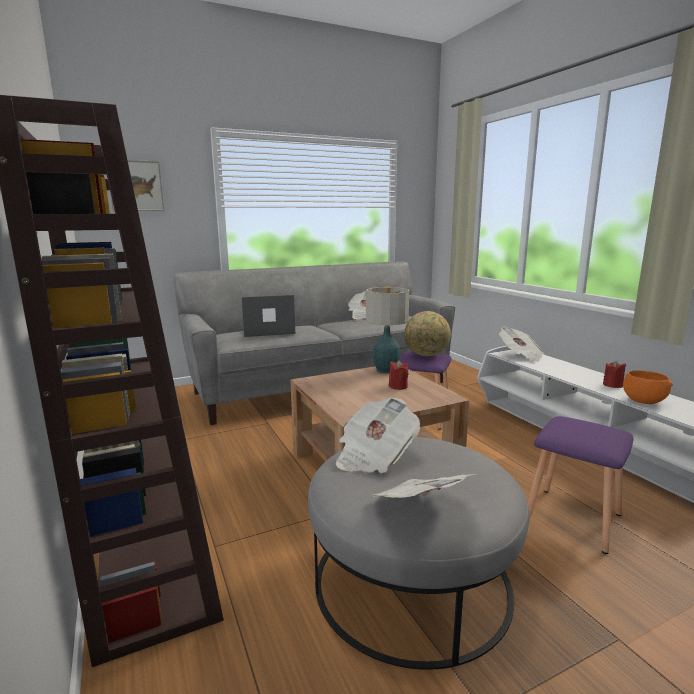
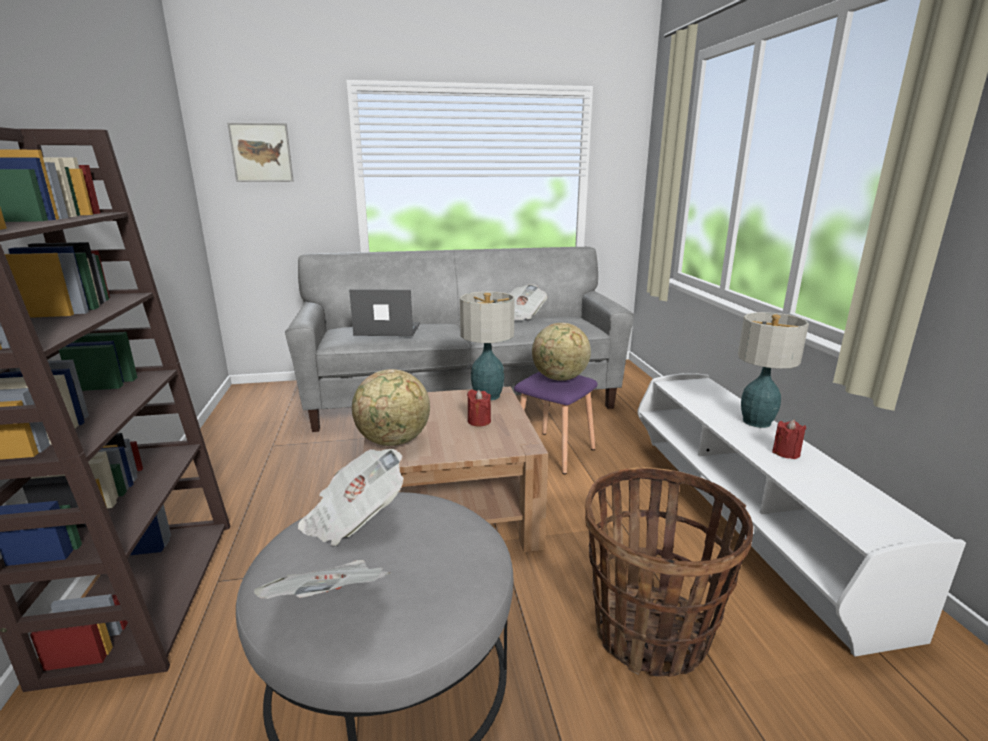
camera: 15 degrees right, 5 degrees up
newspaper [499,326,545,362] -> none
purple stool [528,416,634,554] -> basket [585,467,753,677]
orange bowl [623,370,673,404] -> none
none -> globe [352,369,430,446]
none -> table lamp [738,312,809,428]

